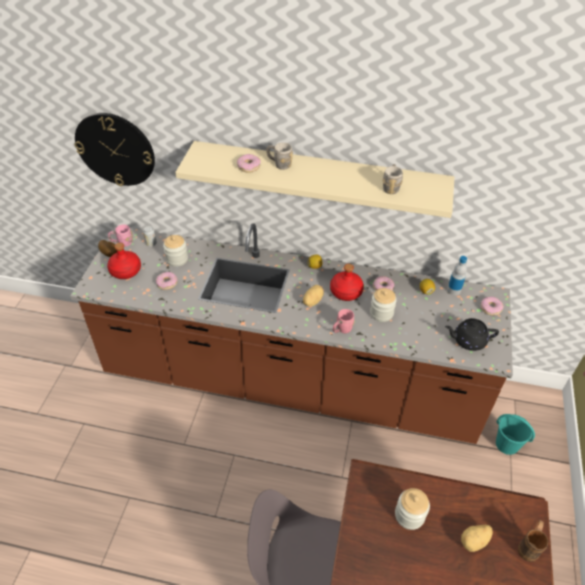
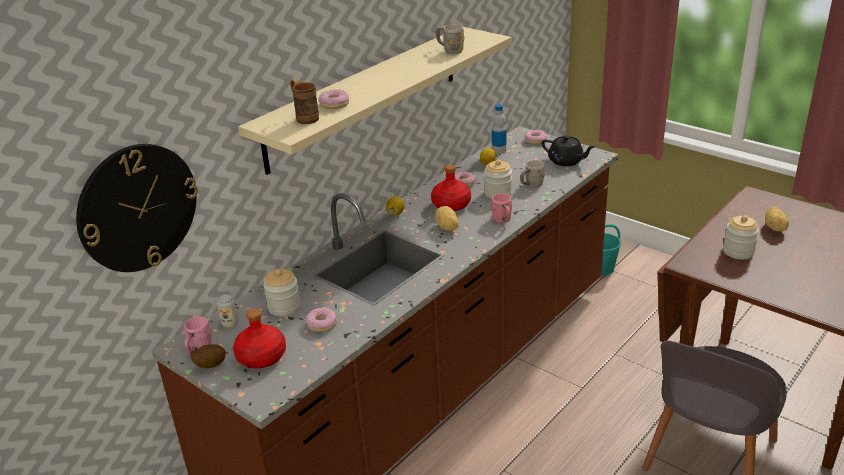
camera: 60 degrees left, 15 degrees down
grey mug [266,143,293,170] -> grey mug moved to [520,160,545,188]
black teapot [445,318,499,351] -> black teapot turned 90 degrees counterclockwise [542,135,595,166]
brown mug [518,520,548,562] -> brown mug moved to [290,79,319,124]

